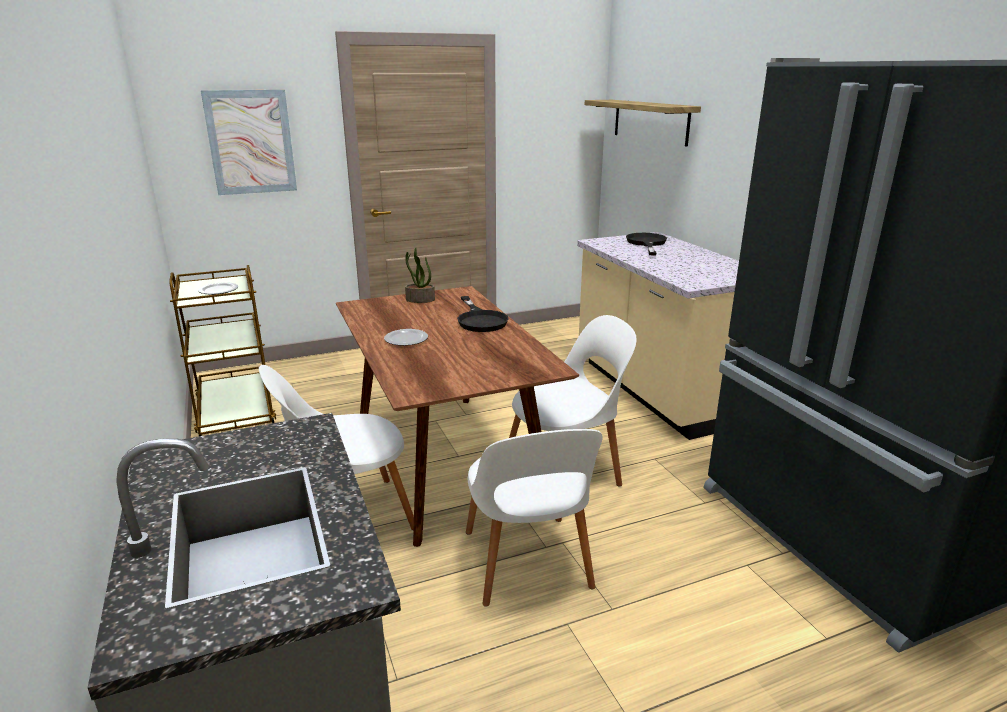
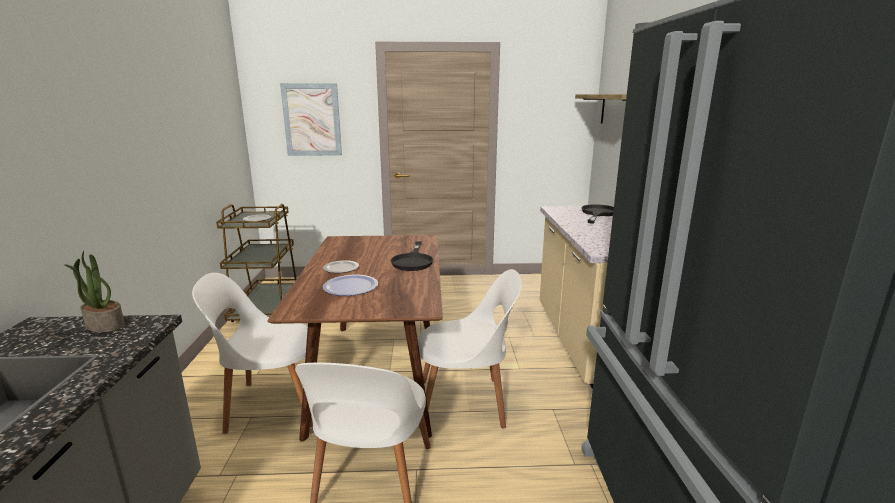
camera: 20 degrees right, 5 degrees down
potted plant [405,248,435,303] -> potted plant moved to [64,251,125,332]
none -> plate [323,275,378,296]

